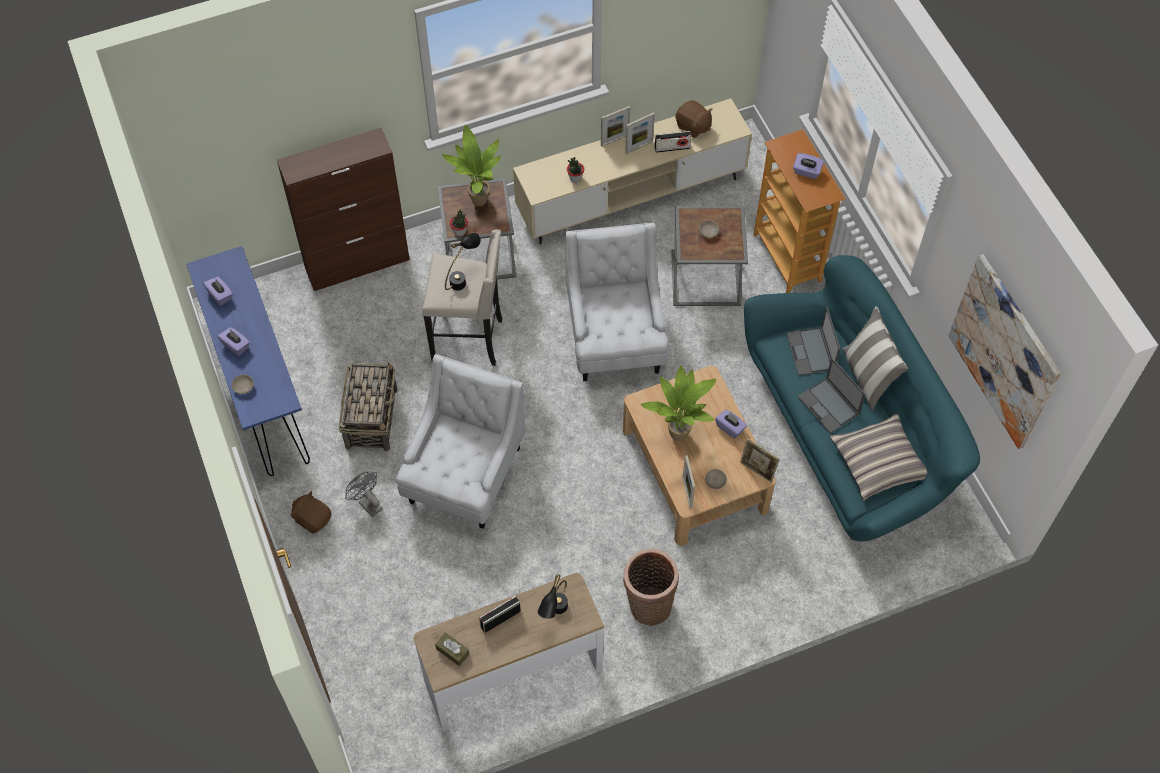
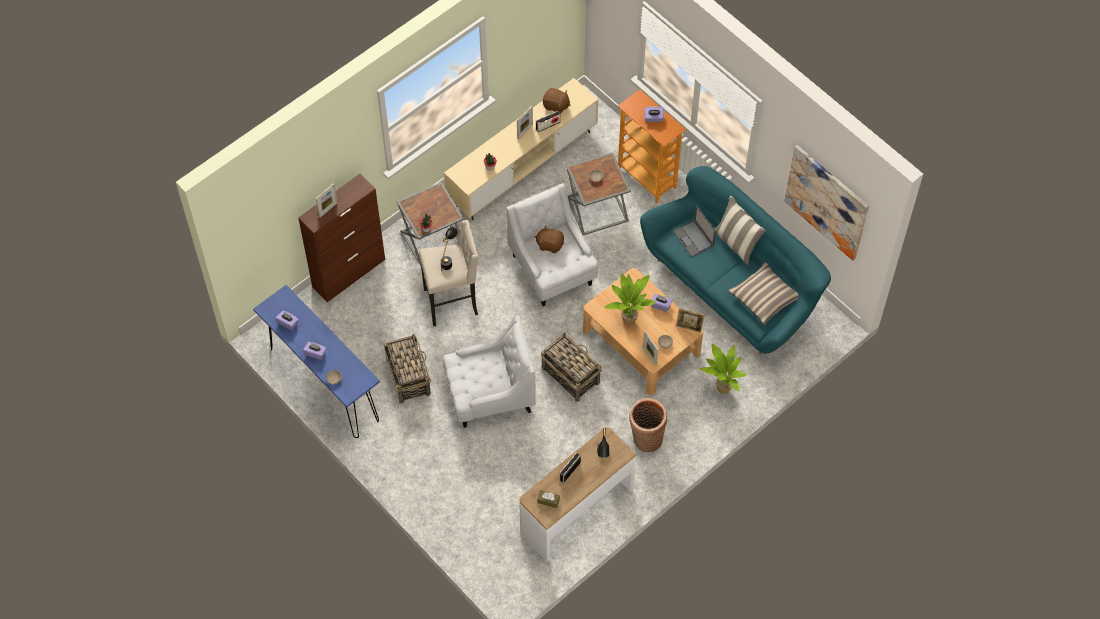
camera: 20 degrees left, 0 degrees up
brown plush toy [290,491,332,534] -> brown plush toy moved to [535,225,564,253]
grey fan [345,472,383,517] -> none
white armchair [396,354,526,529] -> white armchair turned 75 degrees clockwise [443,315,536,428]
potted plant [442,125,501,206] -> potted plant moved to [700,343,746,394]
picture frame [601,106,630,147] -> picture frame moved to [316,183,338,218]
laptop [797,358,866,433] -> none
none -> basket [541,332,602,402]

